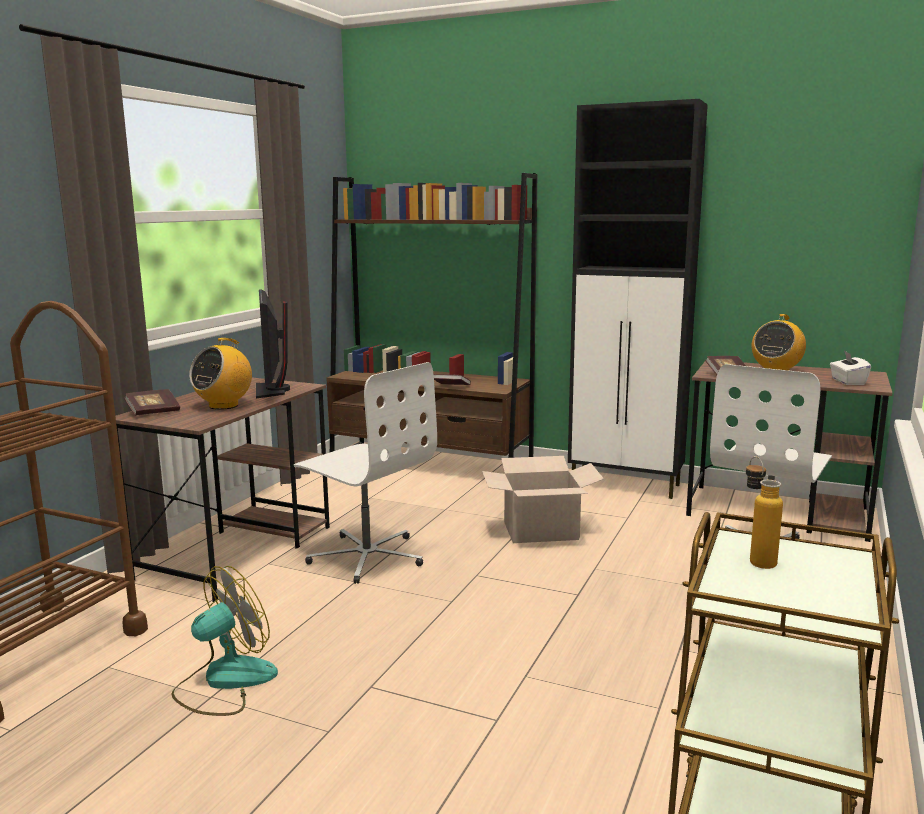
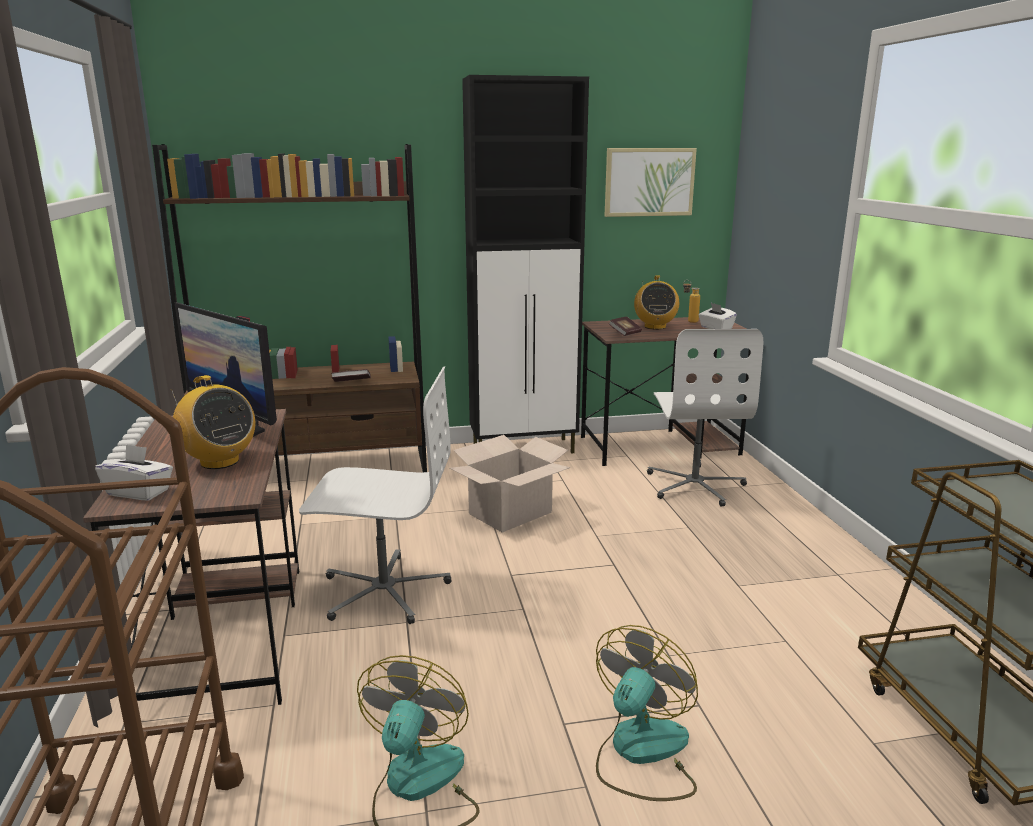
camera: 35 degrees left, 5 degrees up
book [124,389,180,416] -> white tissue box [95,444,173,501]
radio [189,338,252,410] -> radio turned 45 degrees counterclockwise [171,375,255,469]
bottle [746,456,783,569] -> bottle moved to [683,280,700,323]
none -> fan [596,625,698,801]
none -> picture [605,148,697,217]

